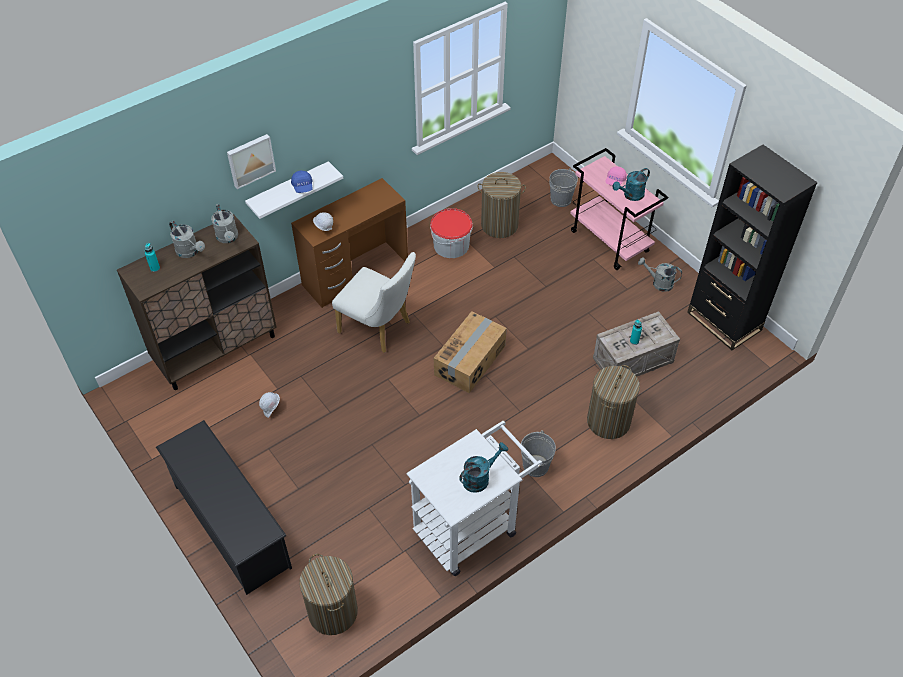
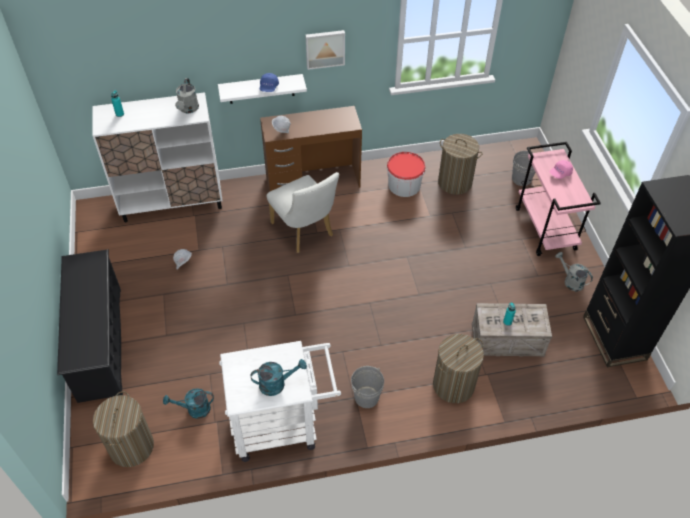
camera: 25 degrees right, 0 degrees up
brown cabinet [117,214,277,390] -> white cabinet [92,92,223,222]
grey watering can [169,221,205,258] -> none
picture [227,134,276,189] -> picture moved to [306,30,345,70]
cardboard box [434,311,507,393] -> none
turquoise watering can [612,168,650,201] -> turquoise watering can moved to [163,388,214,419]

